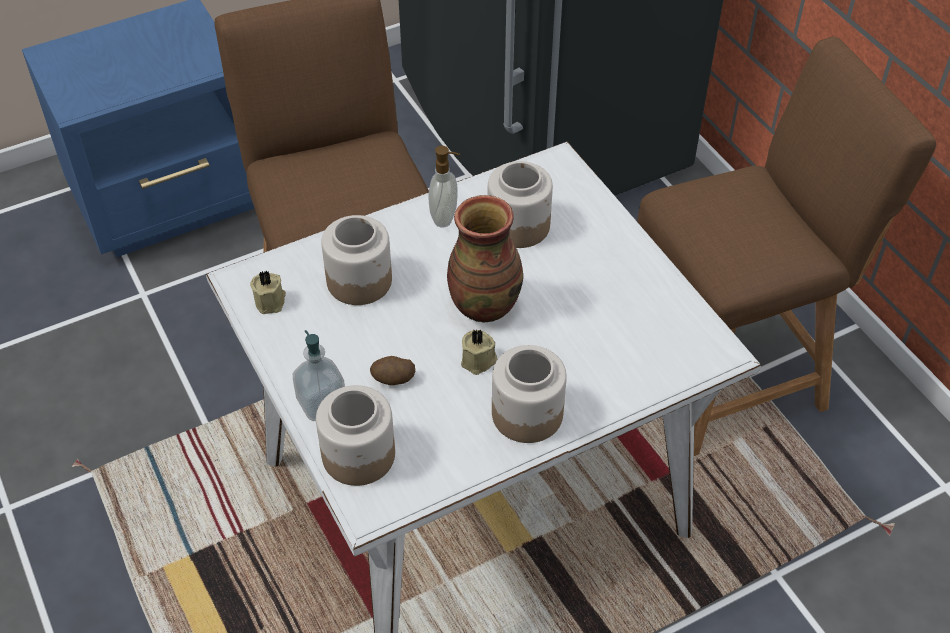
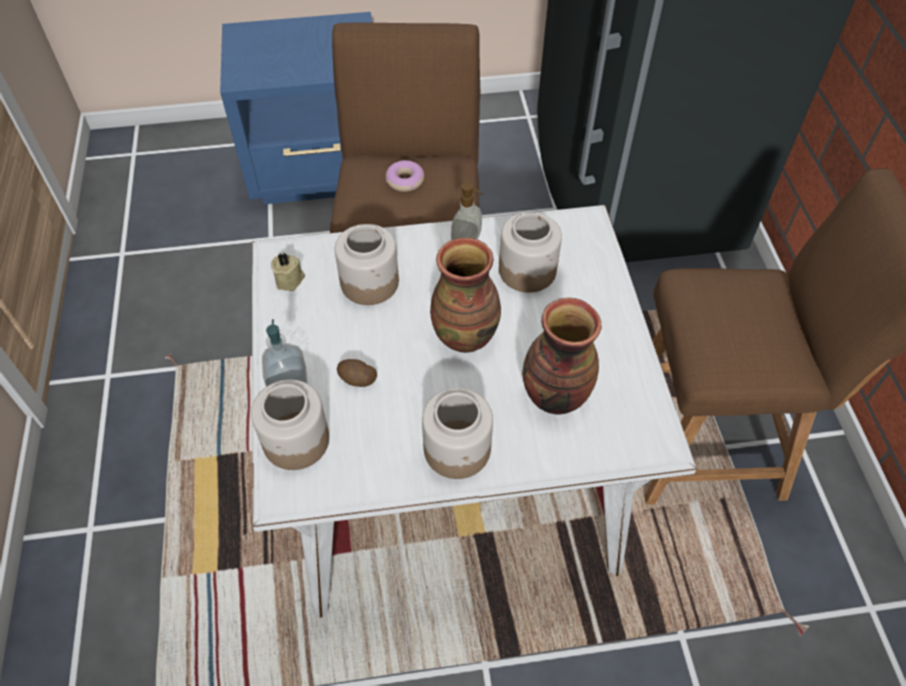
camera: 20 degrees right, 5 degrees up
beige candle [461,329,497,375] -> none
none -> donut [386,160,424,192]
none -> vase [522,298,602,415]

